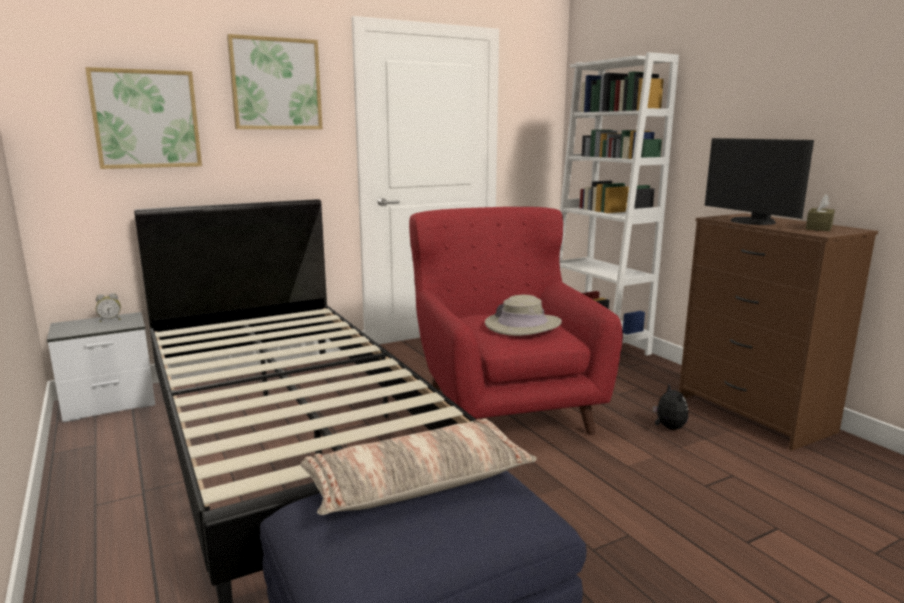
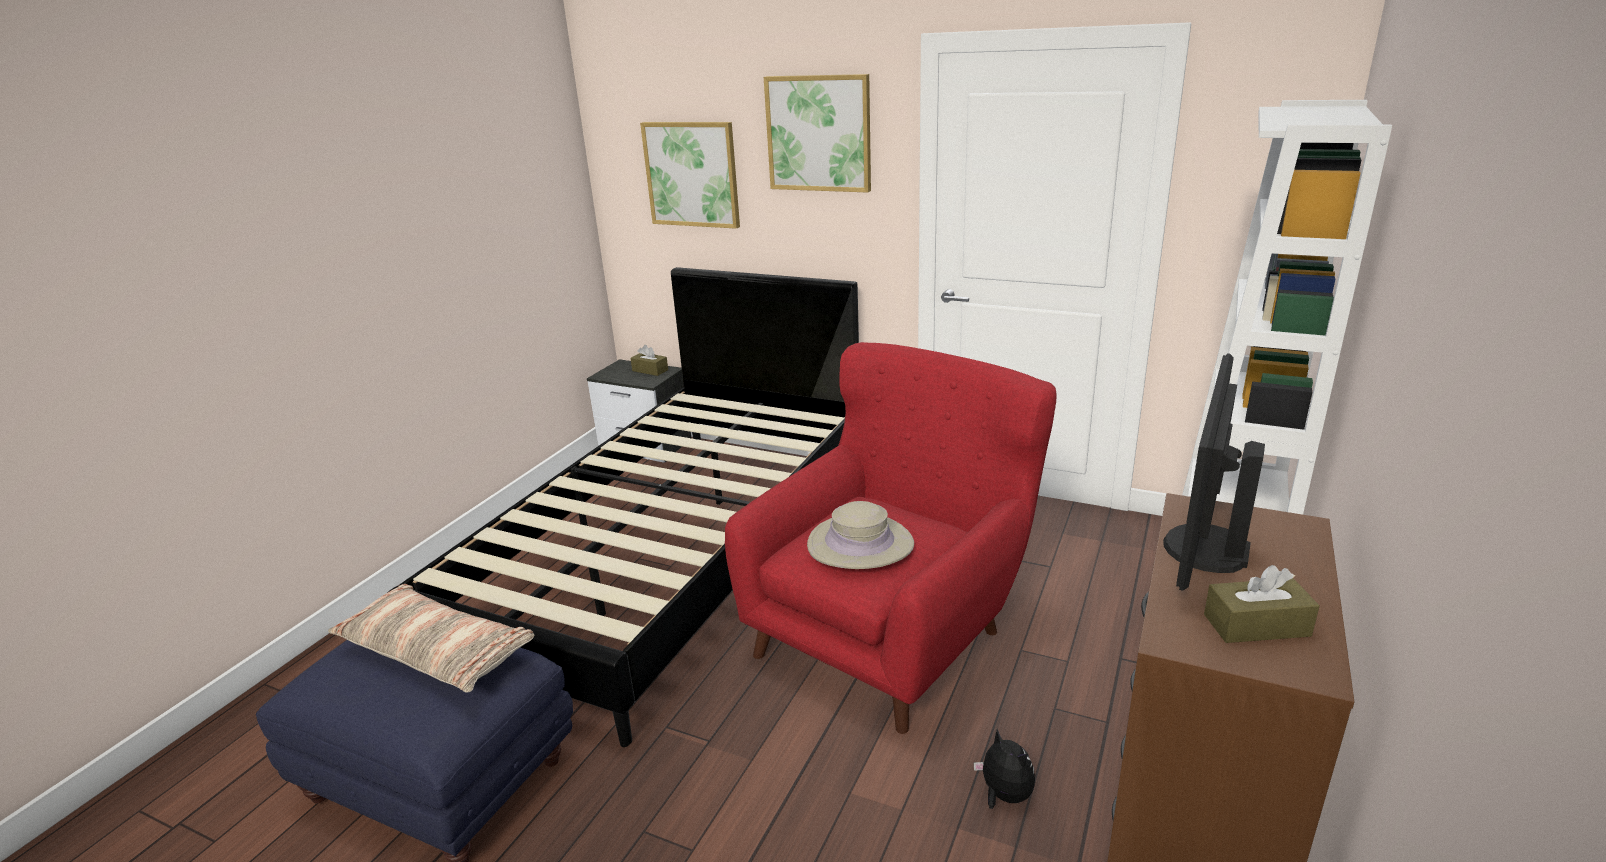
camera: 55 degrees right, 10 degrees up
alarm clock [96,293,121,322] -> brown tissue box [631,345,668,376]
plush toy [653,384,688,430] -> plush toy turned 75 degrees counterclockwise [973,729,1035,809]

